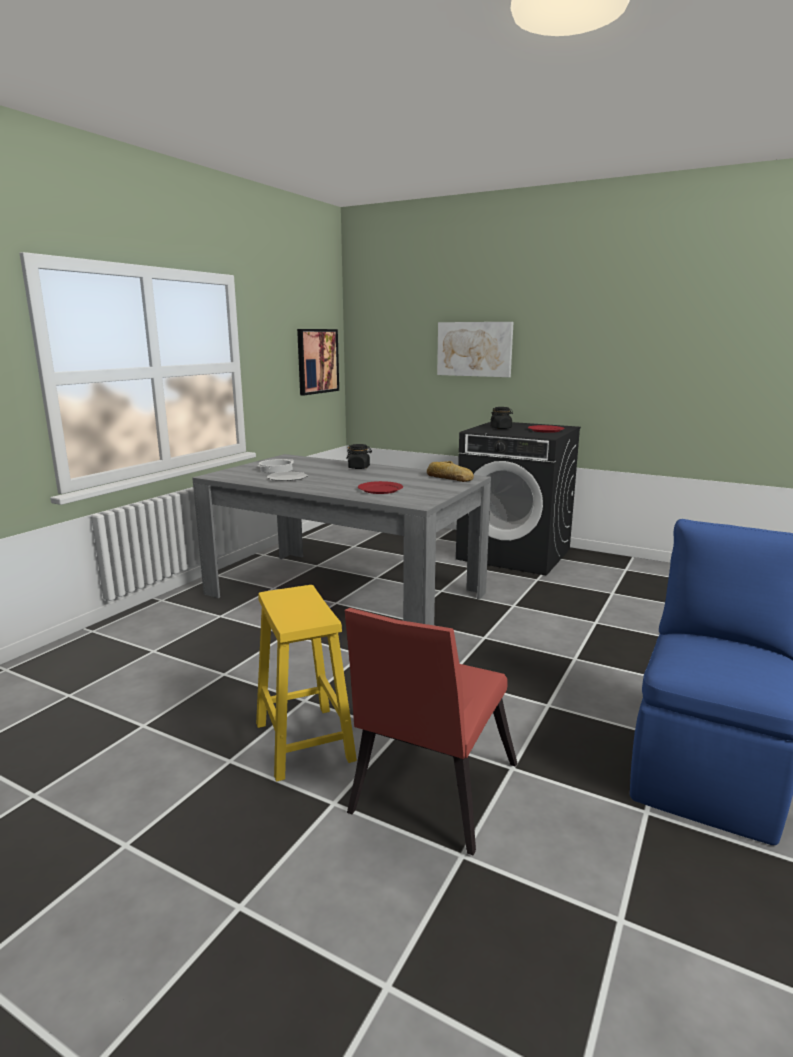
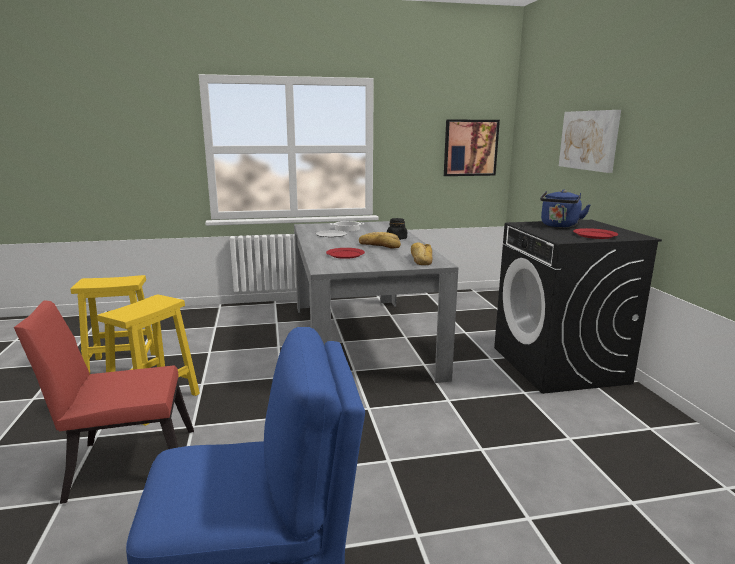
camera: 50 degrees right, 0 degrees up
black jar [491,407,513,429] -> blue kettle [540,190,590,228]
none -> yellow stool [71,275,155,373]
none -> bread [359,232,401,249]

